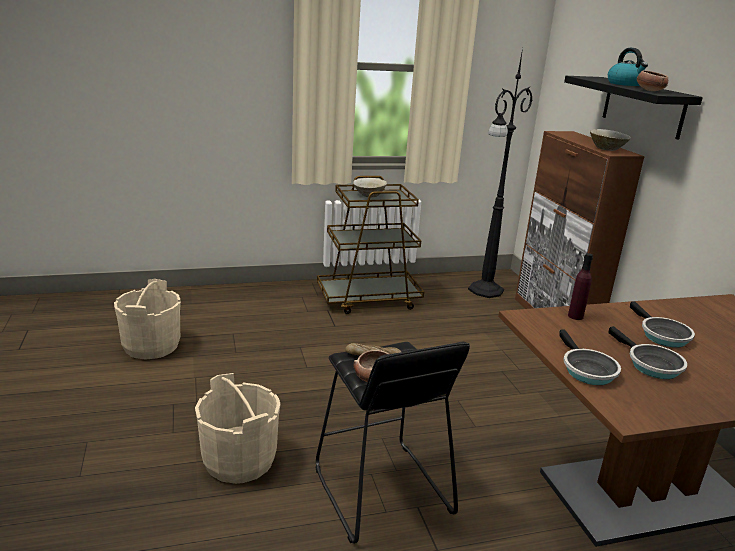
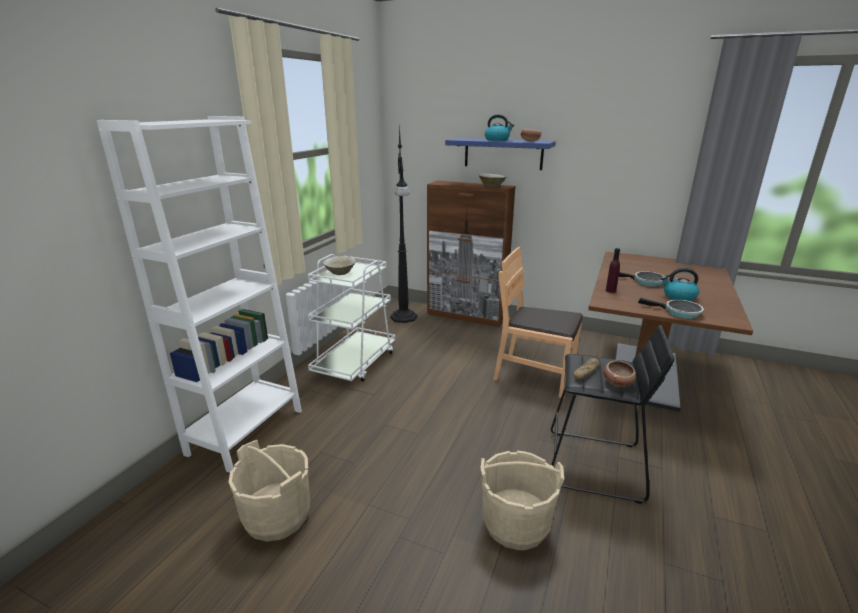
camera: 50 degrees left, 0 degrees up
brown cart [317,176,424,314] -> white cart [308,254,396,382]
black shelf [564,76,703,140] -> blue shelf [445,138,556,170]
frying pan [608,326,687,379] -> kettle [661,268,699,301]
none -> white bookcase [97,116,302,473]
none -> brown chair [493,247,583,399]

